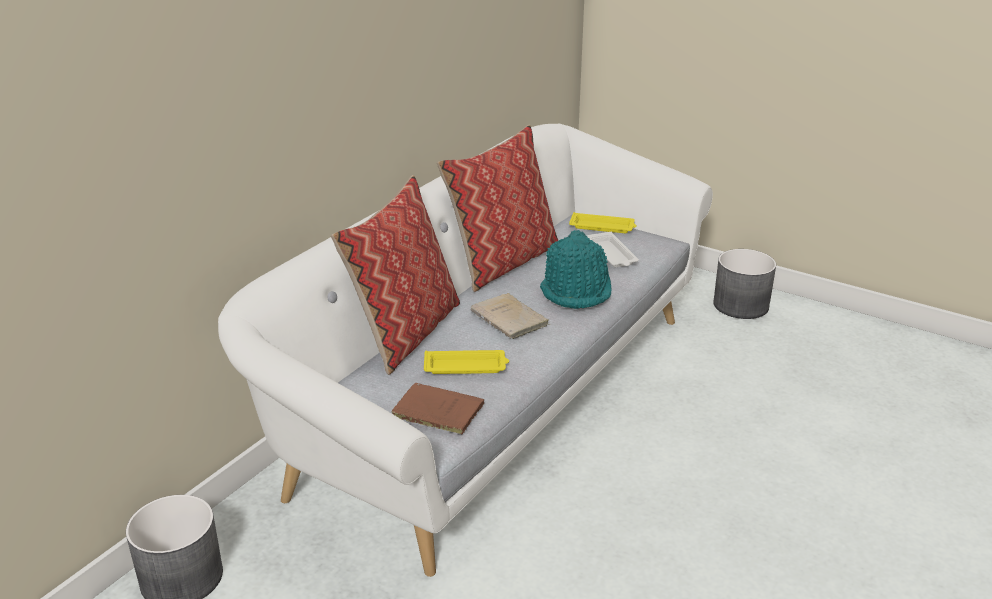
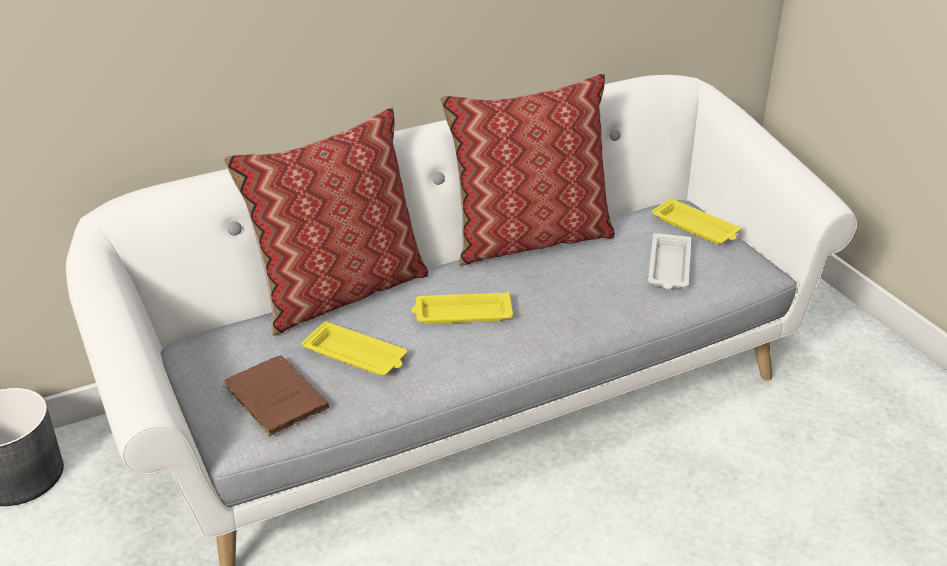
camera: 30 degrees right, 5 degrees up
beige book [470,293,550,339] -> yellow tray [411,292,513,324]
turquoise hat [540,230,611,309] -> none
grey planter [713,249,776,319] -> none

